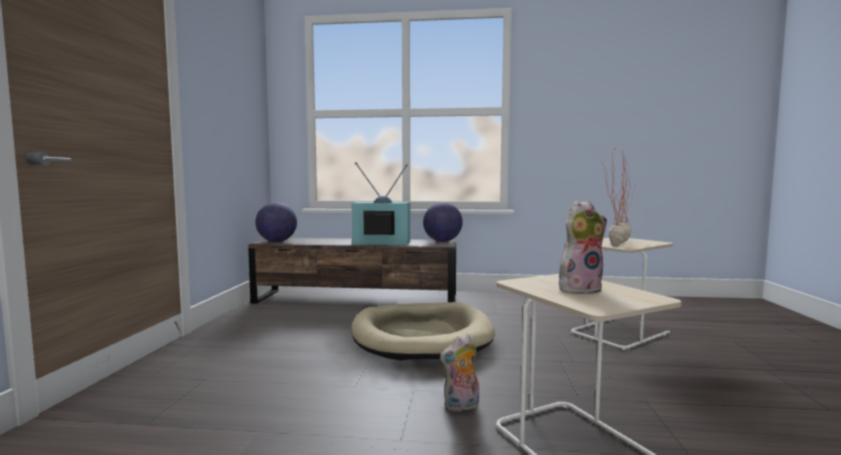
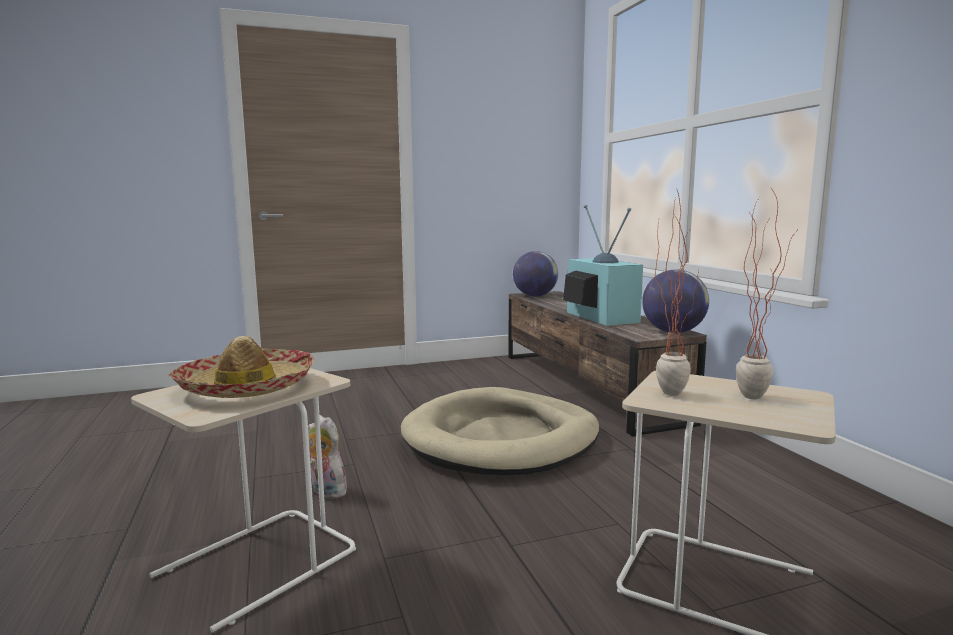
camera: 65 degrees right, 5 degrees up
plush toy [559,200,607,294] -> hat [169,336,314,398]

